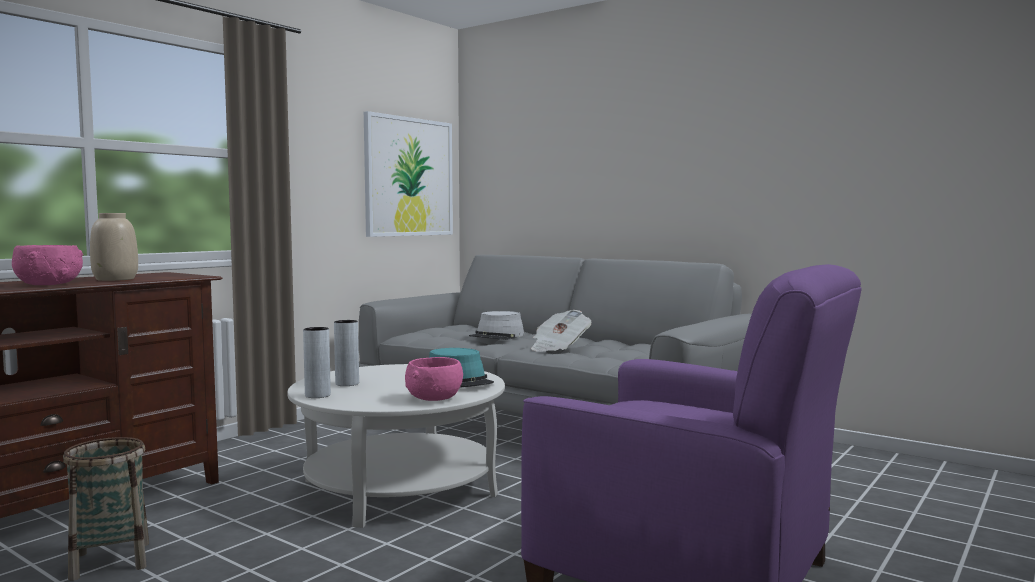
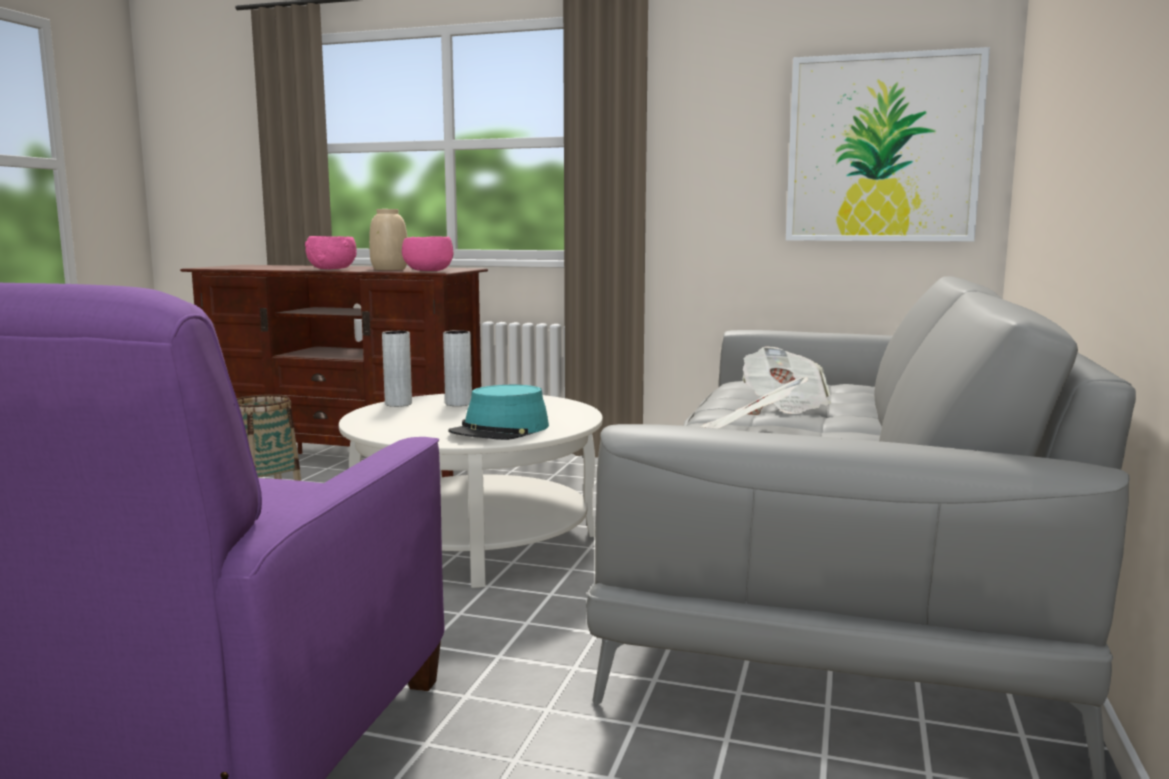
camera: 70 degrees right, 5 degrees up
pink bowl [405,357,463,401] -> pink bowl moved to [402,236,453,271]
grey hat [469,311,524,340] -> newspaper [742,346,831,414]

